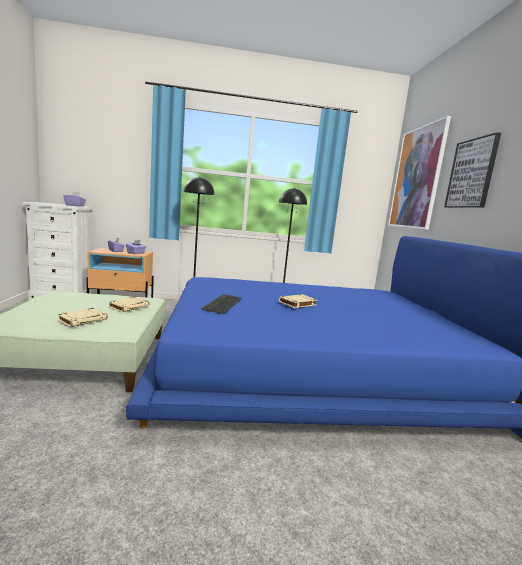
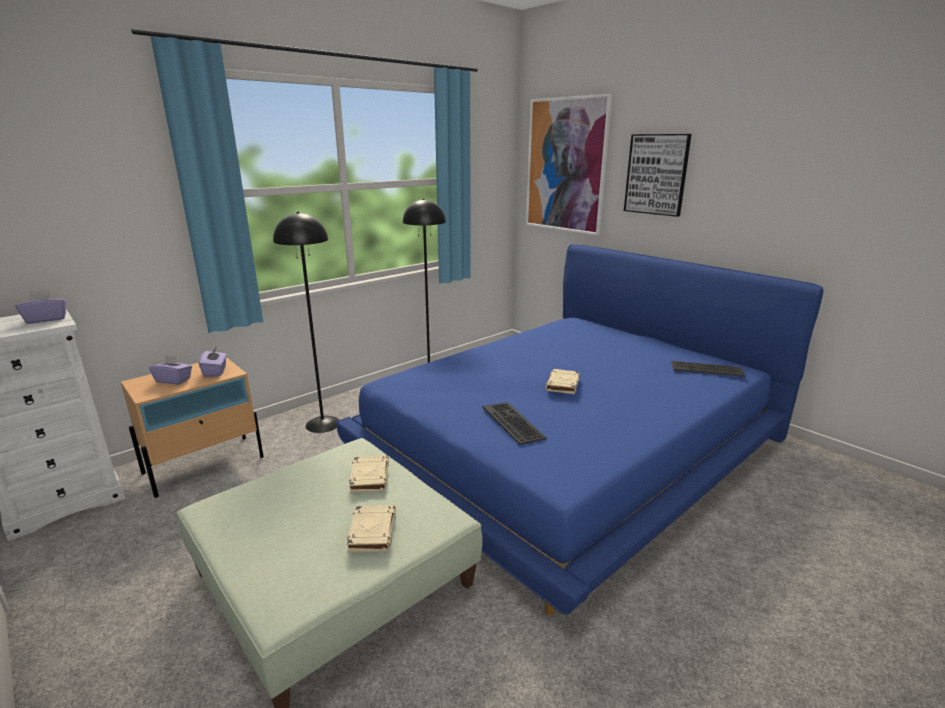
camera: 35 degrees left, 10 degrees up
none -> keyboard [671,361,745,377]

